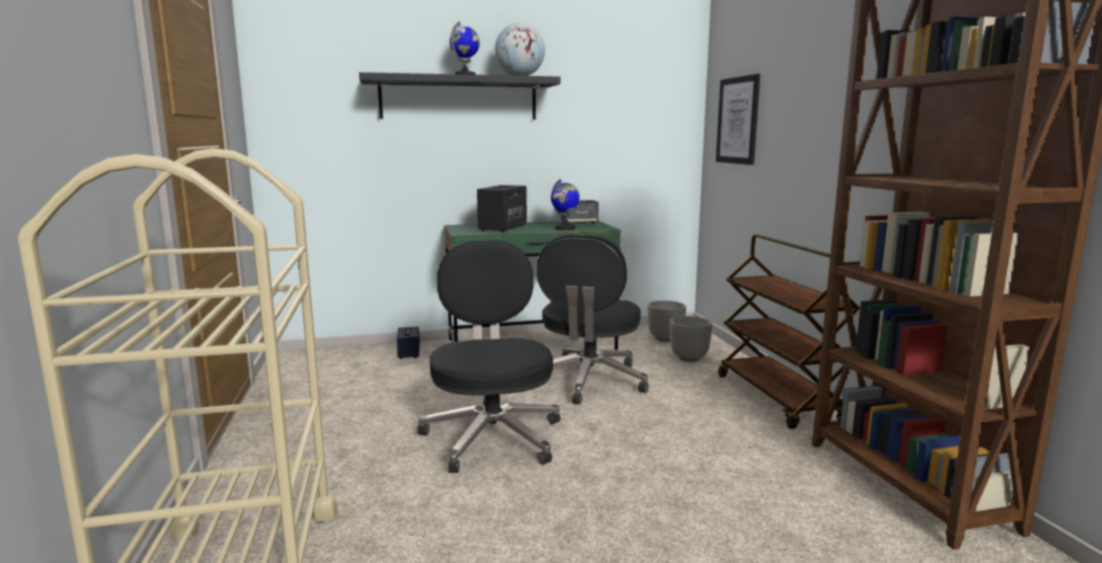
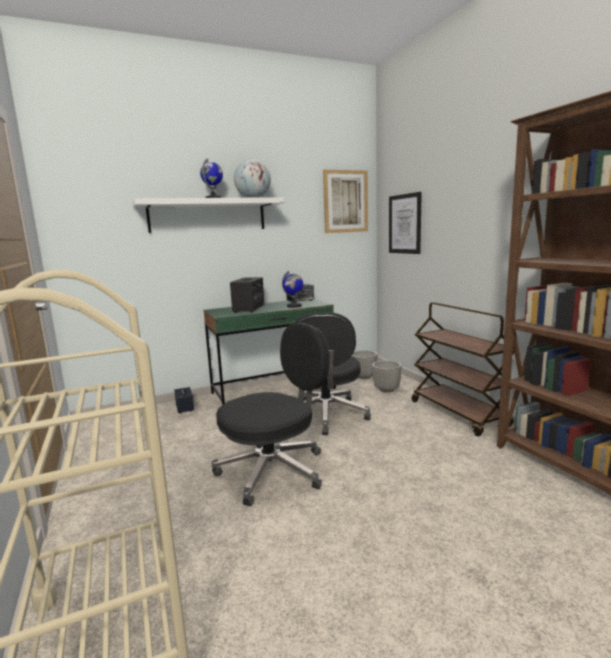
camera: 10 degrees left, 0 degrees up
black shelf [359,72,560,120] -> white shelf [133,197,284,233]
black office chair [417,240,561,473] -> black office chair turned 75 degrees clockwise [212,323,330,506]
none -> picture [323,170,368,233]

